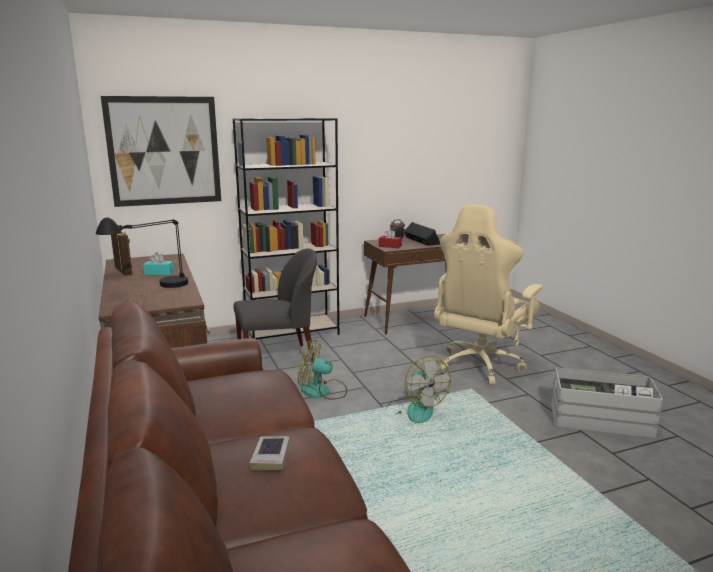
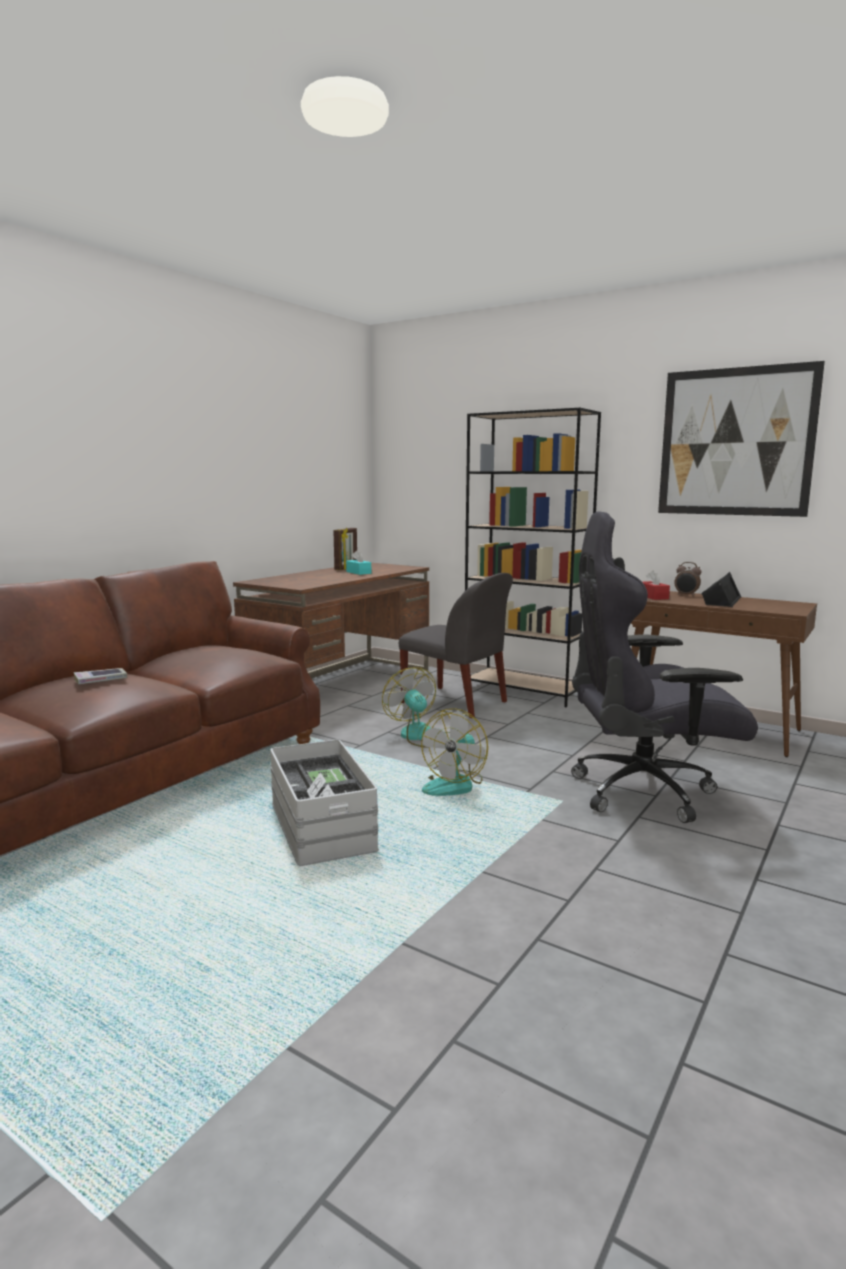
camera: 55 degrees right, 5 degrees down
black table lamp [96,217,188,288] -> none
picture [101,96,221,207] -> picture moved to [658,361,825,517]
beige office chair [434,205,543,386] -> black office chair [571,511,758,823]
grey storage box [551,367,663,439] -> grey storage box moved to [270,739,379,866]

